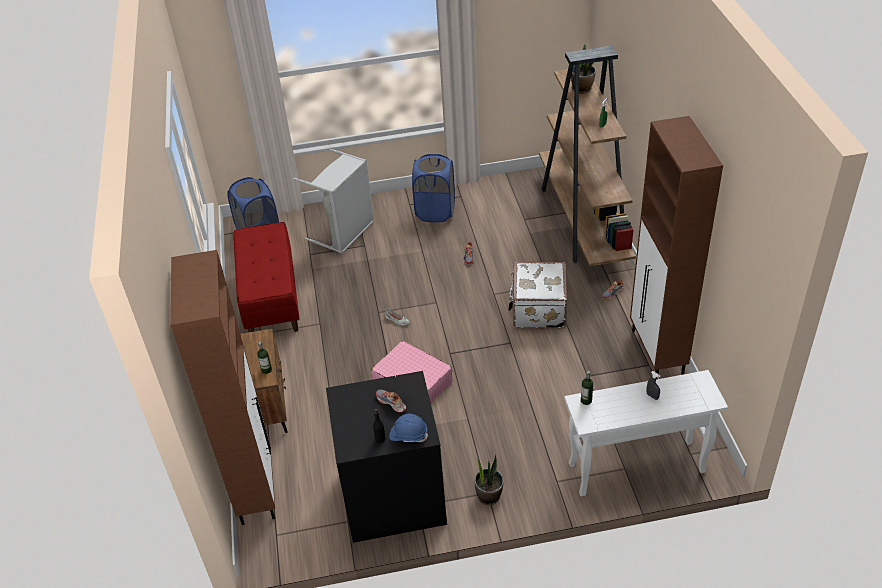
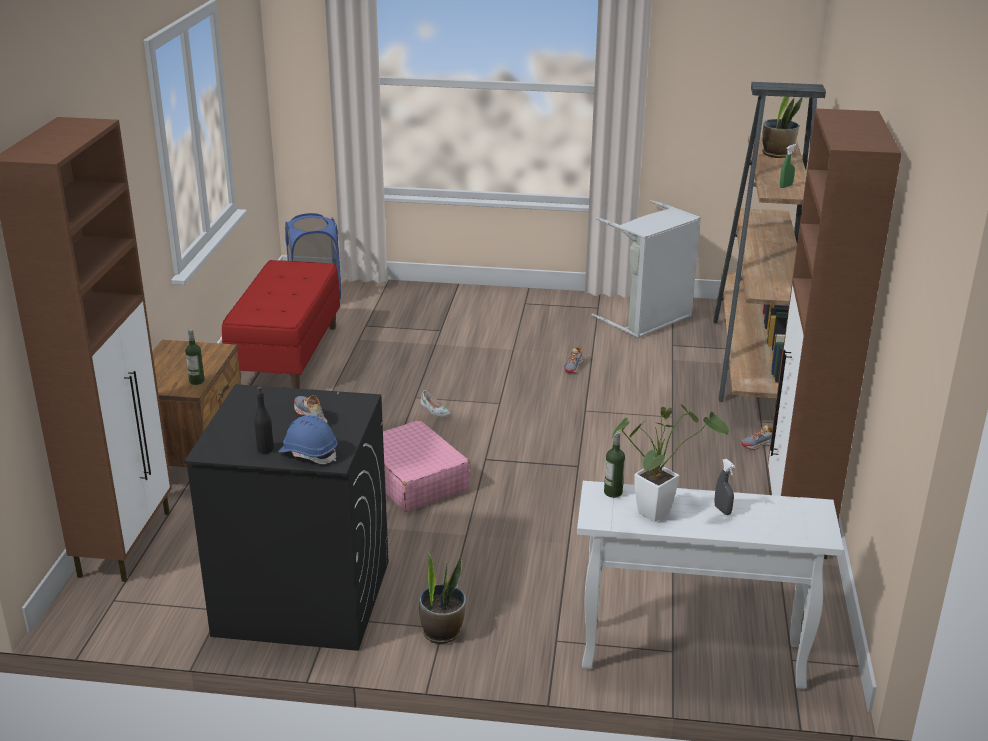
camera: 15 degrees right, 15 degrees down
grey laundry basket [293,148,374,254] -> grey laundry basket moved to [592,200,701,338]
blue laundry basket [412,154,455,222] -> none
white suitcase [508,261,567,329] -> none
none -> potted plant [612,404,729,522]

